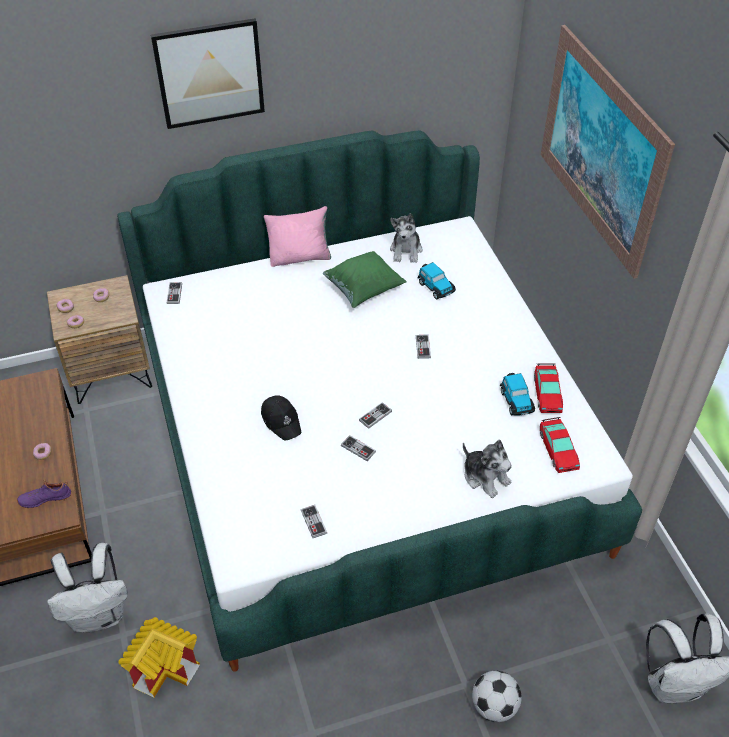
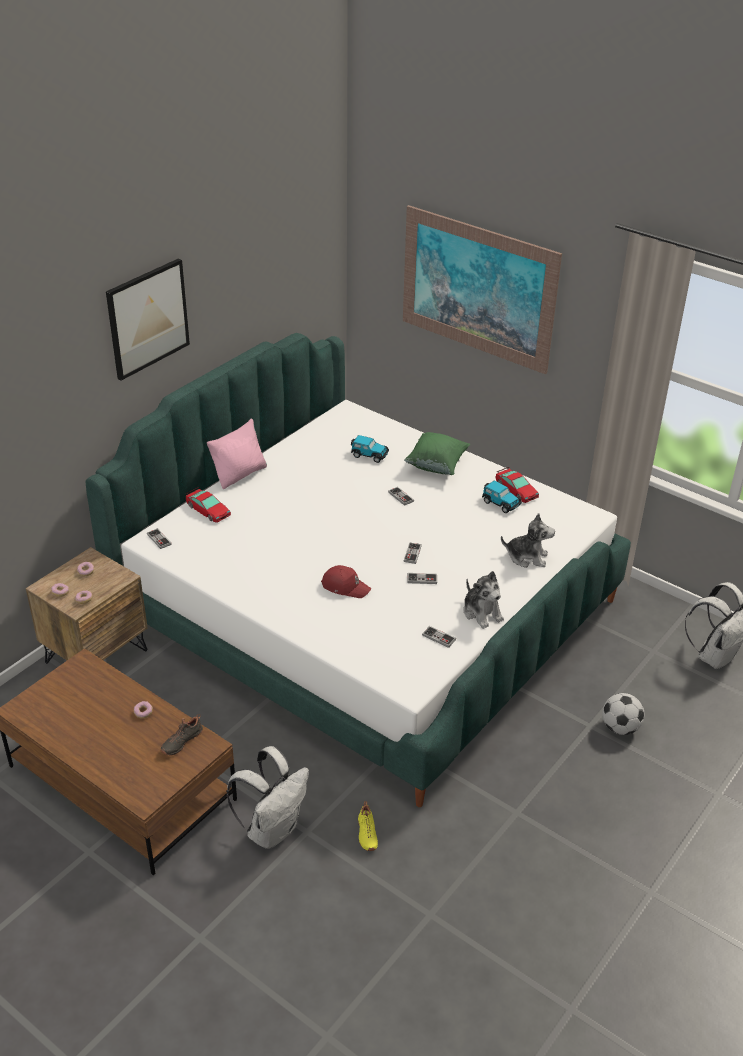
camera: 35 degrees left, 10 degrees down
purple shoe [17,480,71,508] -> black shoe [160,714,203,756]
toy house [119,617,200,697] -> yellow shoe [358,801,378,851]
black cap [261,395,301,441] -> red cap [321,565,371,598]
green pillow [323,251,407,308] -> green pillow moved to [404,432,470,475]
plush toy [390,213,422,263] -> plush toy moved to [463,571,504,629]
toy car [540,417,580,473] -> toy car moved to [186,487,231,523]

